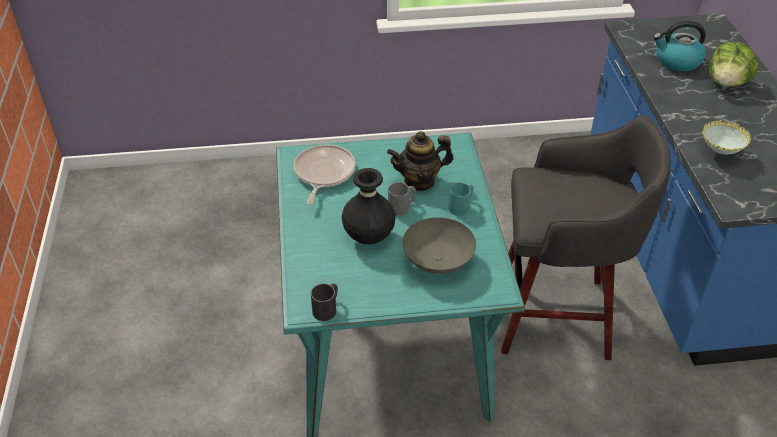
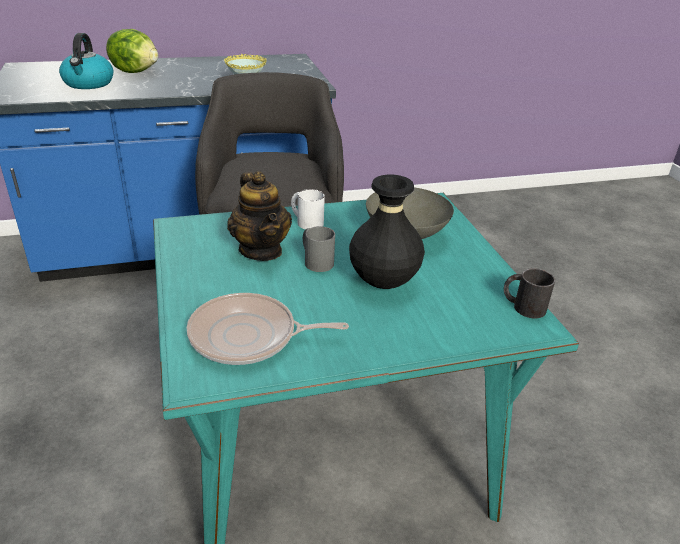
camera: 100 degrees left, 10 degrees down
turquoise mug [448,182,474,216] -> white mug [291,189,325,229]

